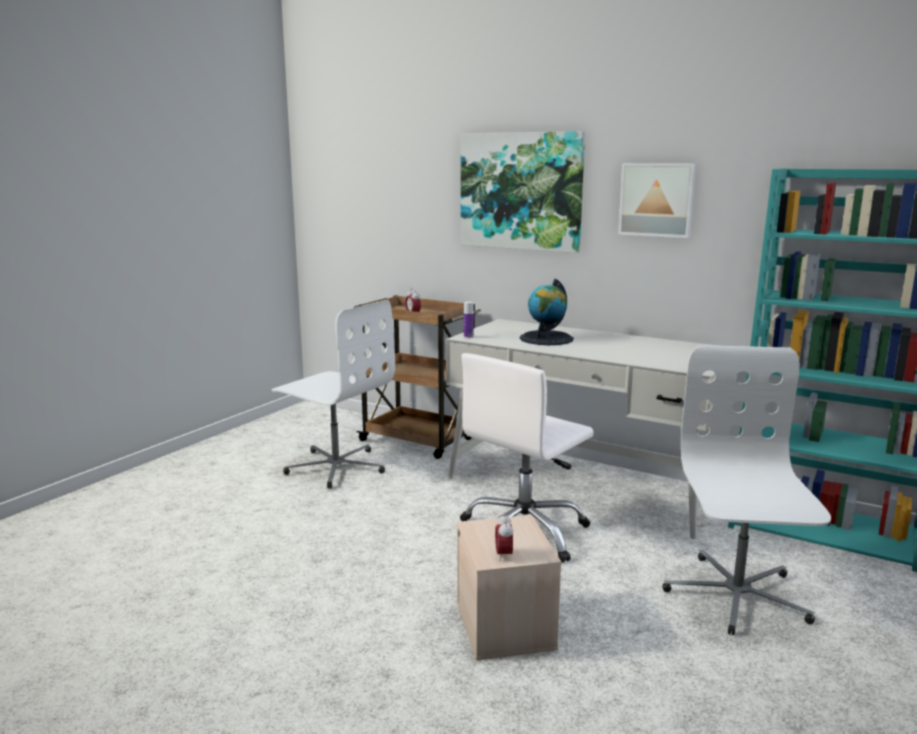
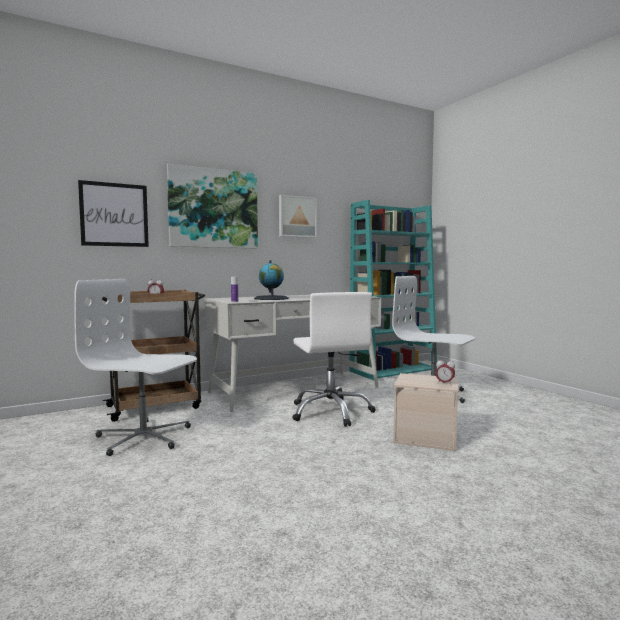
camera: 60 degrees left, 10 degrees down
white office chair [272,300,395,489] -> white office chair turned 135 degrees counterclockwise [74,279,197,456]
none -> picture [78,180,149,247]

